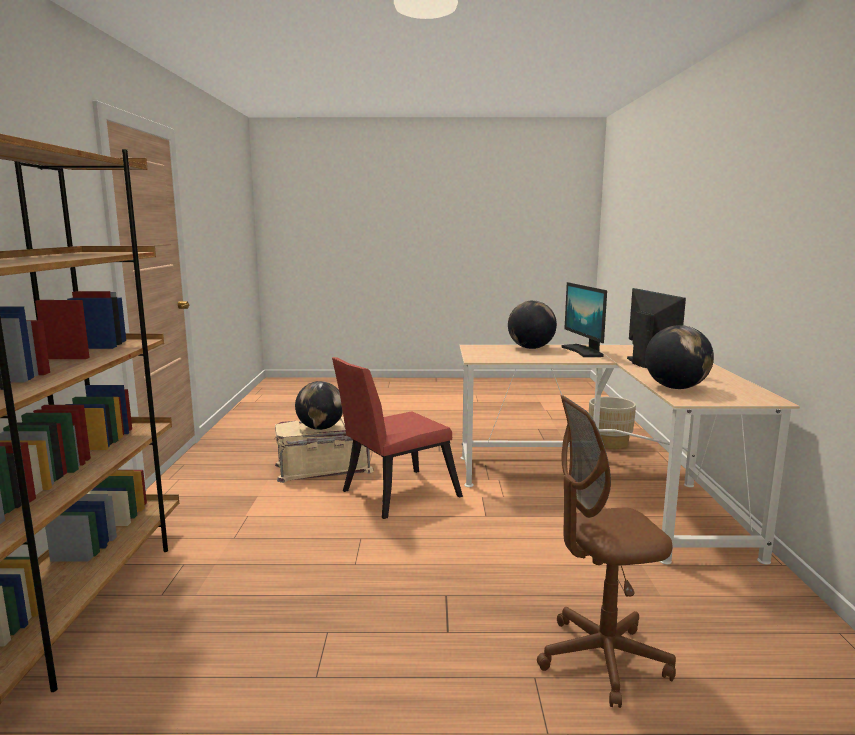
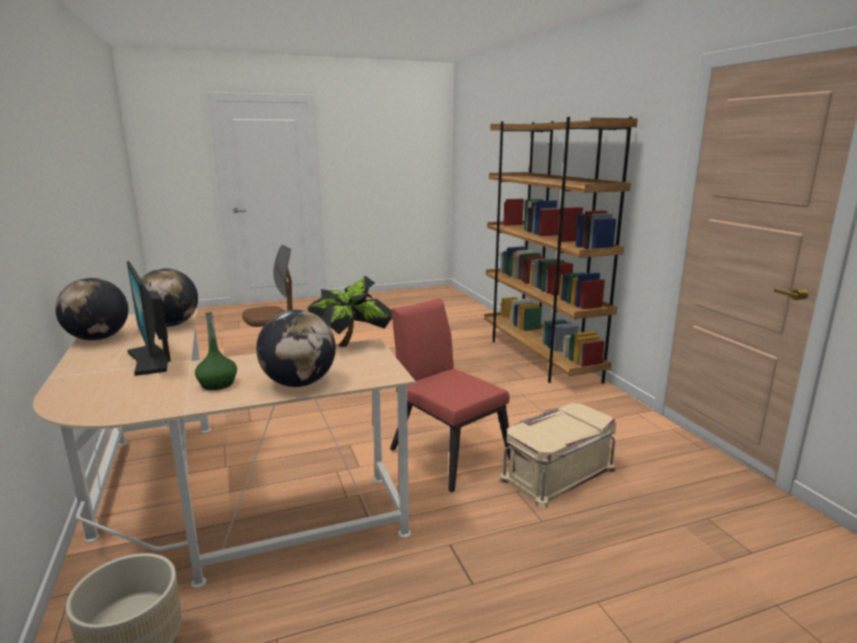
camera: 160 degrees right, 5 degrees up
globe [295,381,343,430] -> globe moved to [55,278,128,341]
red chair [332,357,463,519] -> red chair turned 75 degrees counterclockwise [390,298,510,493]
monitor [561,282,607,357] -> green bottle [195,312,237,390]
none -> potted plant [307,276,393,347]

